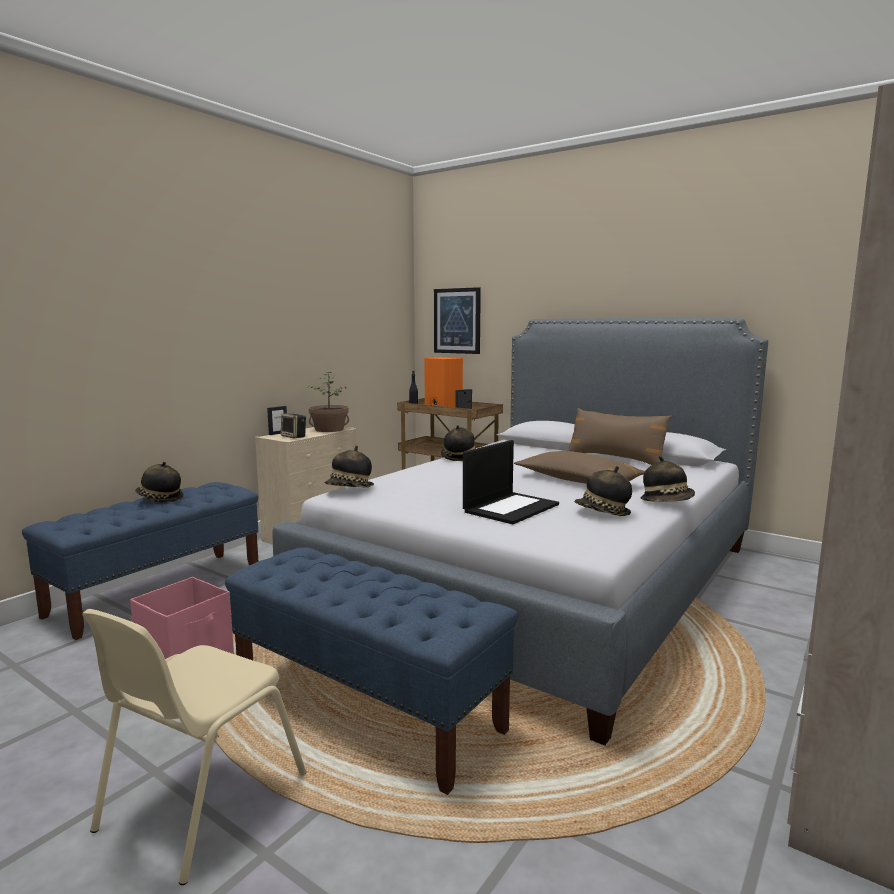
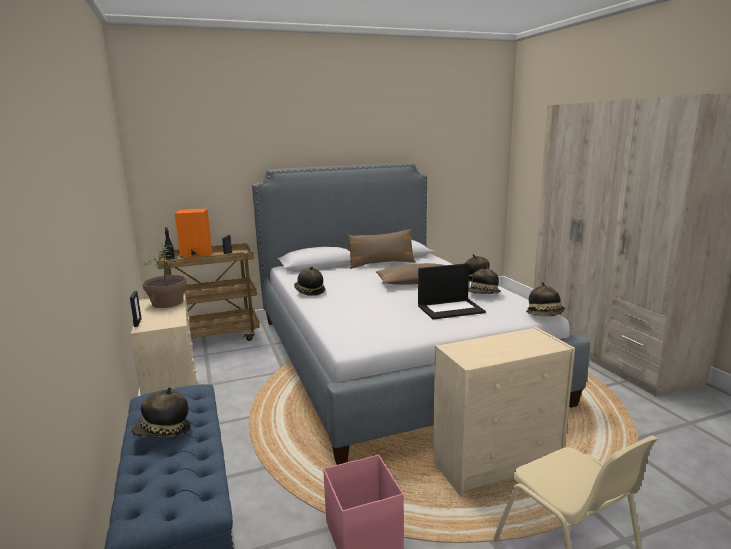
camera: 55 degrees left, 5 degrees up
blue bench [225,547,518,795] -> beige dresser [433,327,575,497]
speaker [281,414,306,438] -> none
hat [325,446,374,488] -> hat moved to [526,282,565,316]
picture [434,287,481,354] -> none
laptop [463,440,559,524] -> laptop turned 90 degrees clockwise [418,263,486,320]

